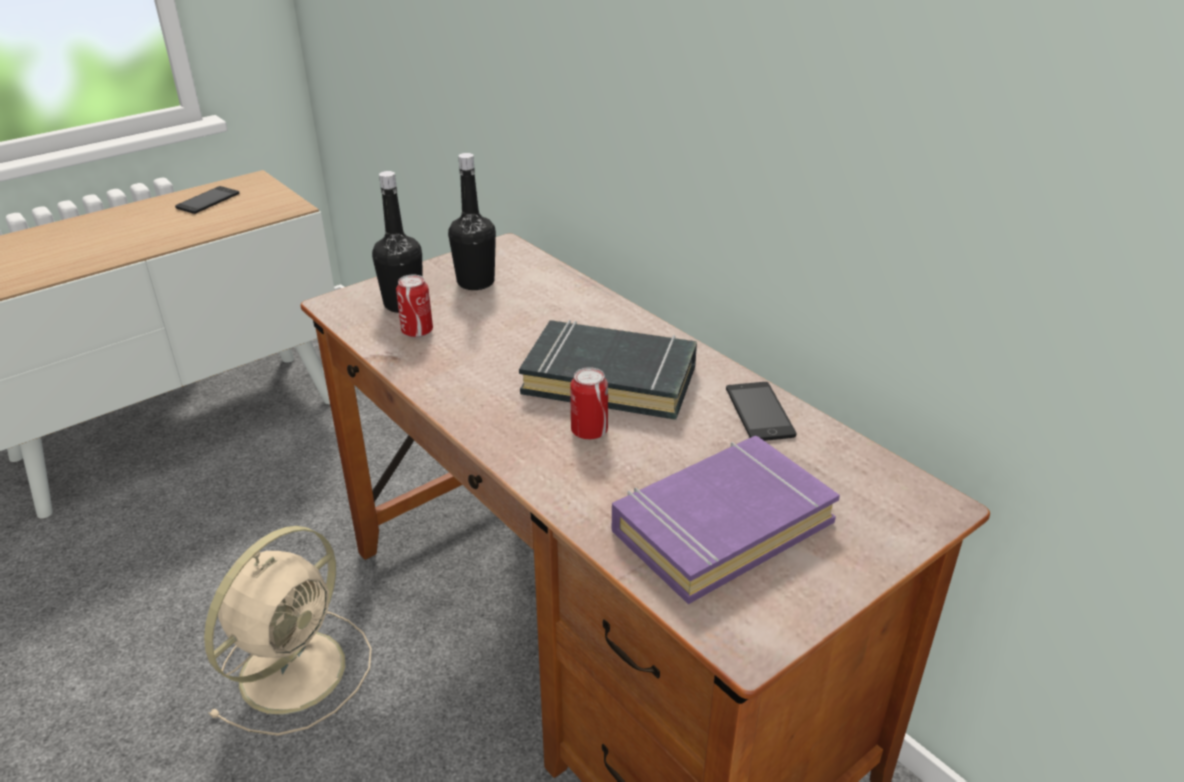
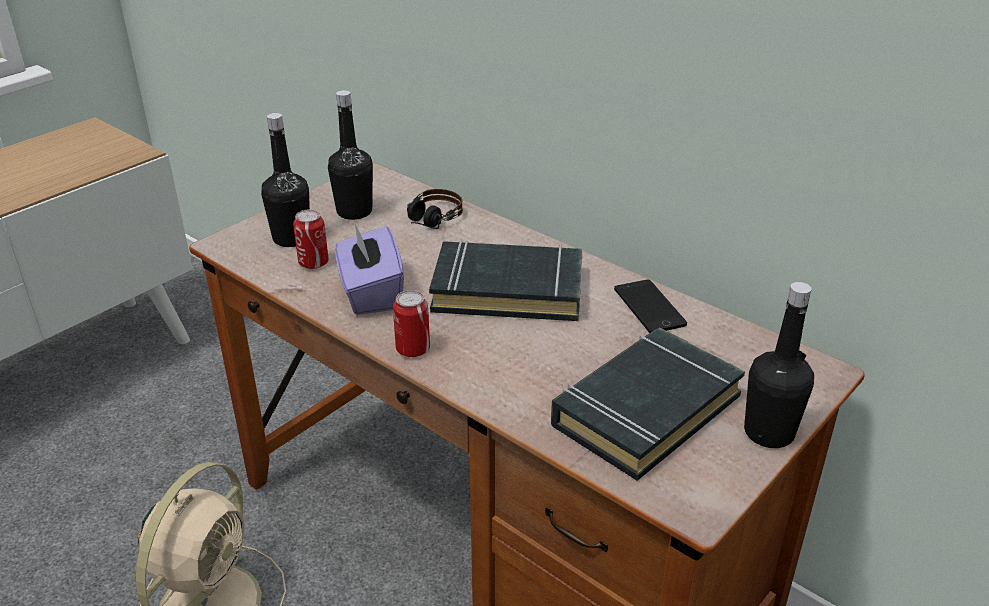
camera: 10 degrees left, 0 degrees up
phone [175,186,240,214] -> none
can [571,367,608,440] -> can moved to [393,290,430,357]
purple book [612,436,840,604] -> black book [551,328,745,481]
none -> purple tissue box [335,224,404,315]
none -> headphones [407,189,463,229]
none -> black bottle [744,282,814,448]

